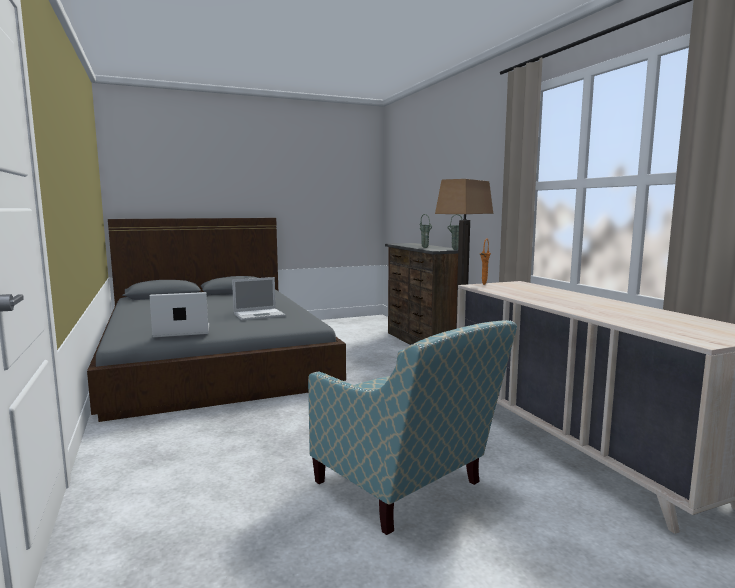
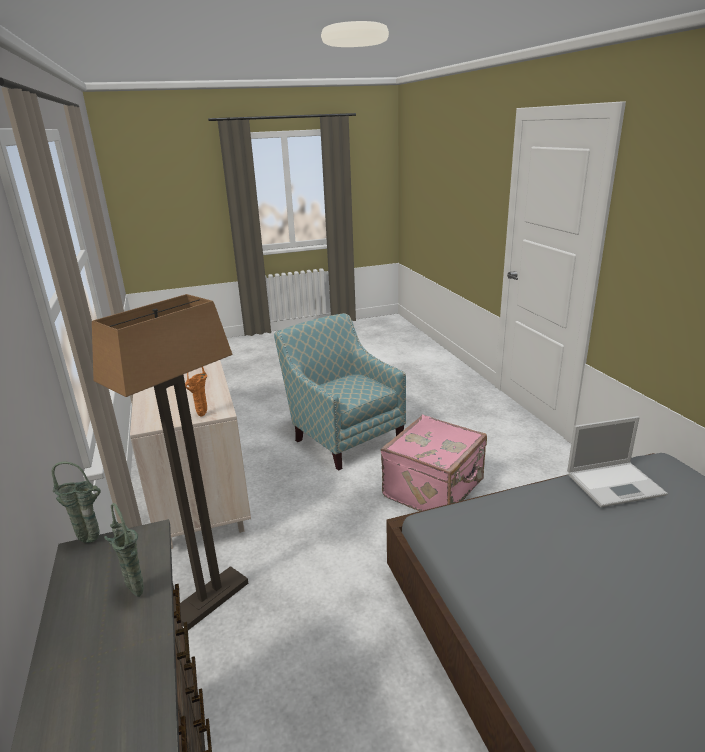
camera: 175 degrees left, 15 degrees up
laptop [232,277,286,321] -> none
none -> pink suitcase [380,415,487,511]

